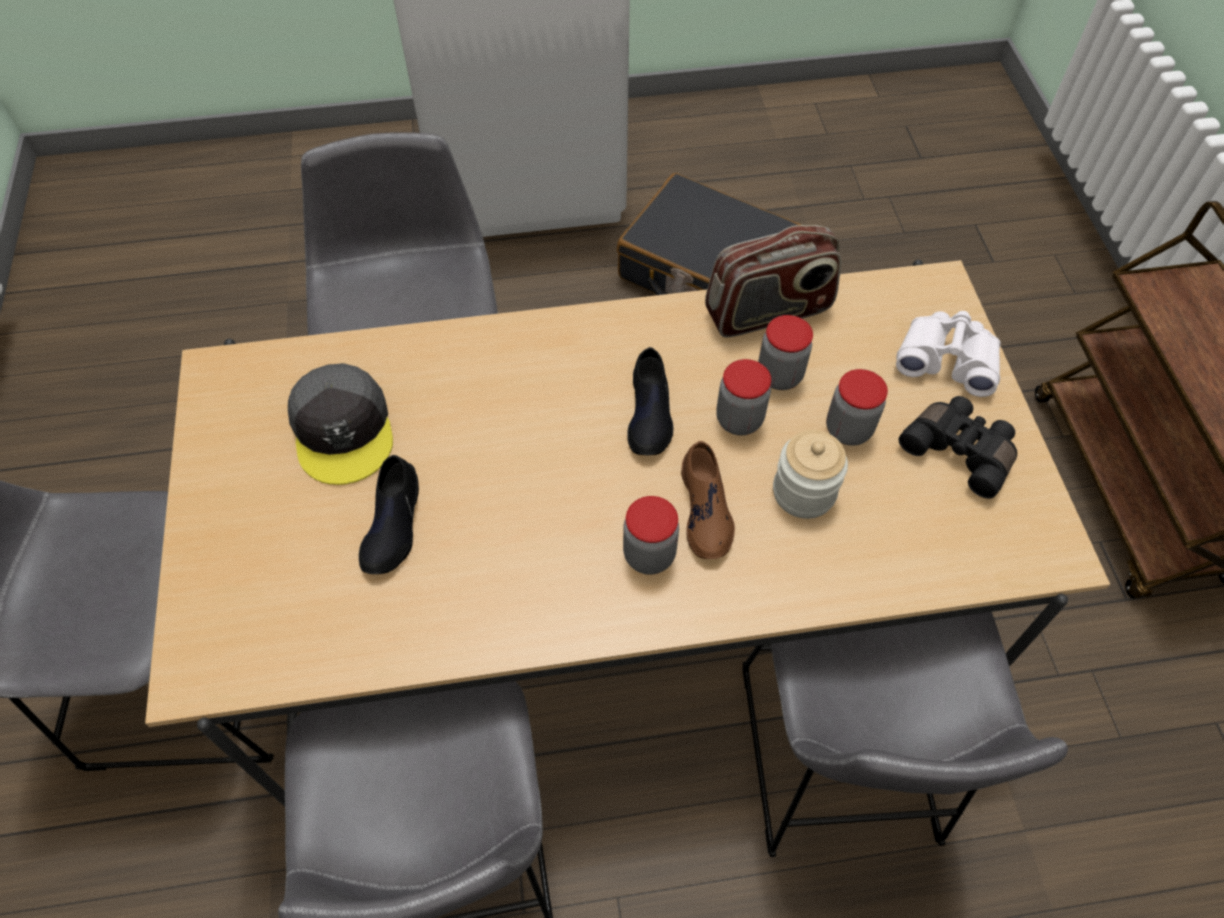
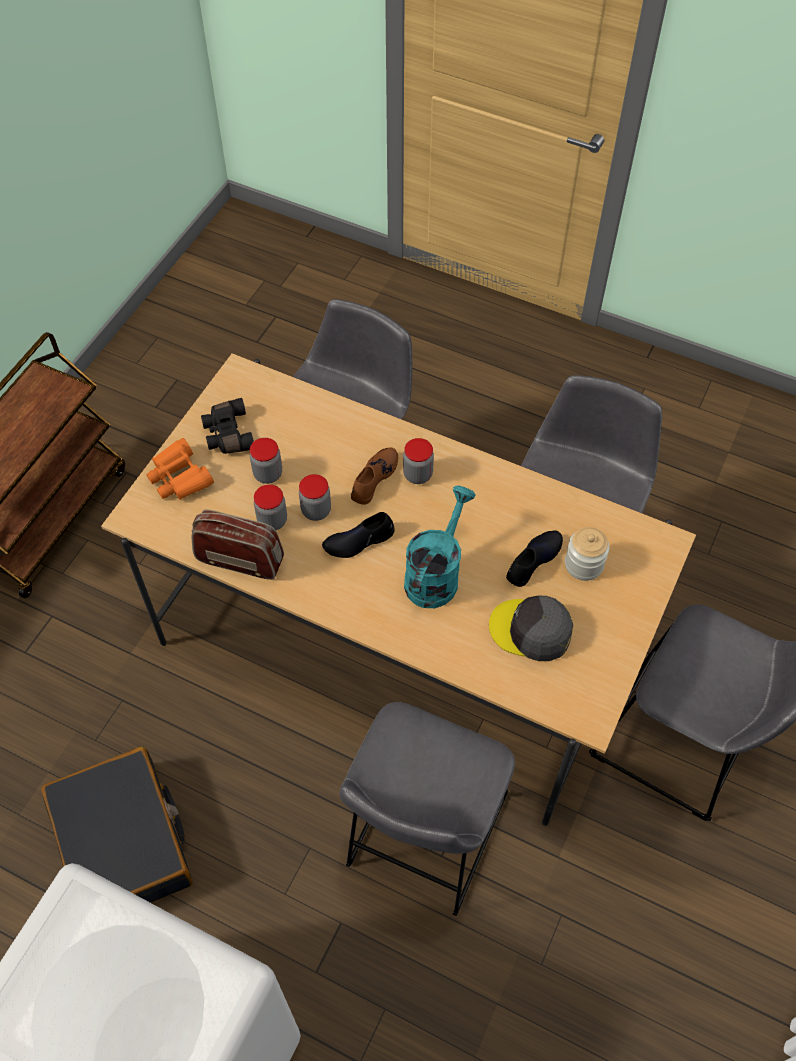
camera: 145 degrees left, 0 degrees up
grey cap [288,363,393,485] -> grey cap turned 90 degrees counterclockwise [489,595,573,661]
black shoe [627,347,673,455] -> black shoe turned 150 degrees counterclockwise [322,512,395,558]
jar [773,430,848,519] -> jar moved to [565,527,610,581]
white binoculars [896,311,1001,397] -> orange binoculars [146,438,214,500]
none -> turquoise watering can [404,485,475,608]

